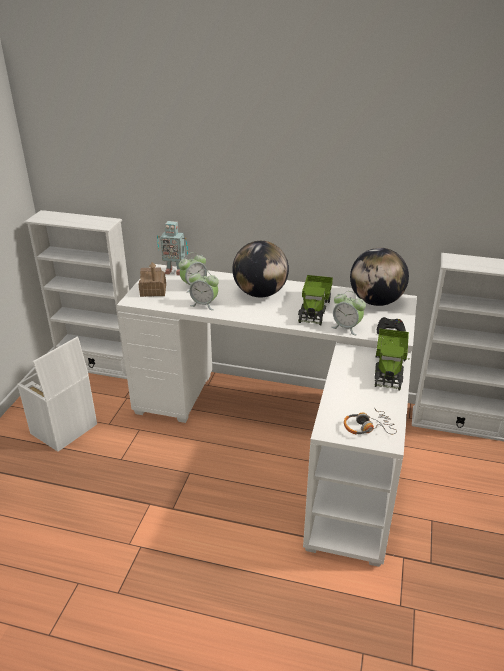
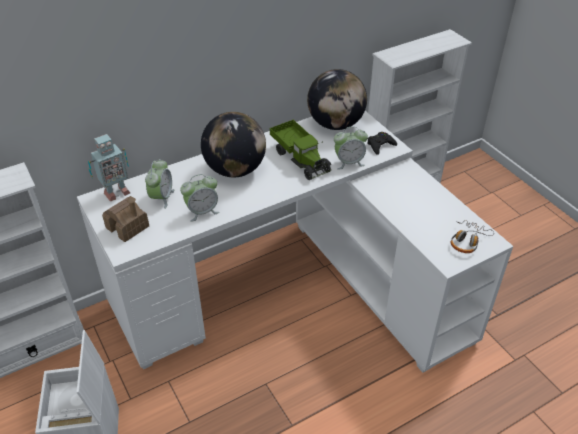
camera: 45 degrees left, 10 degrees up
toy truck [375,329,410,390] -> none

